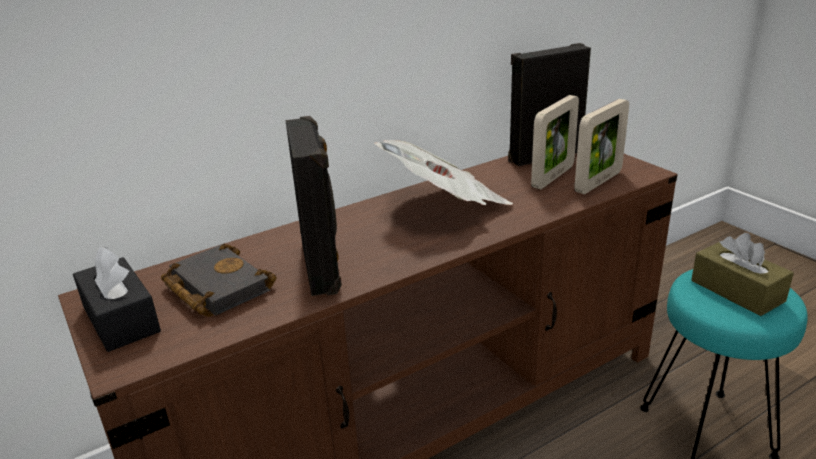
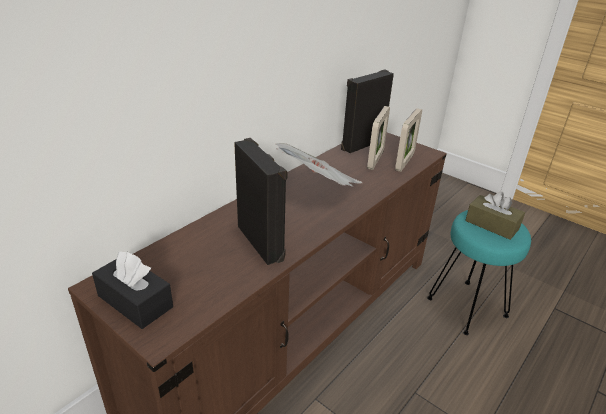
camera: 20 degrees left, 5 degrees up
black book [161,244,277,317] -> none

